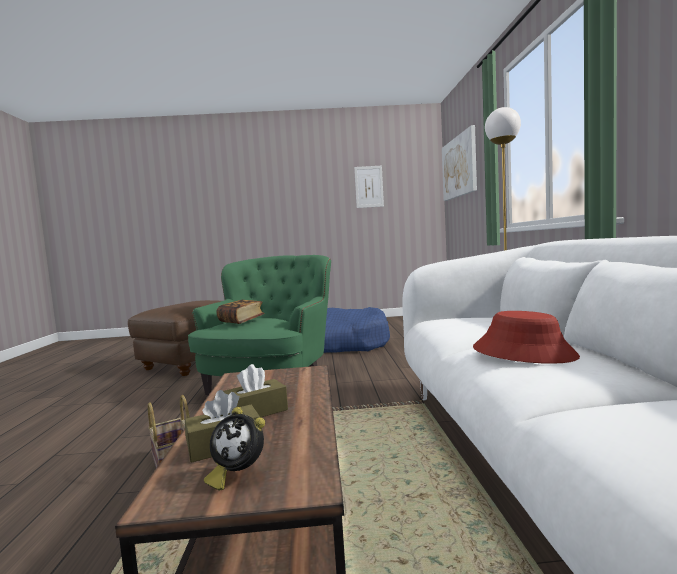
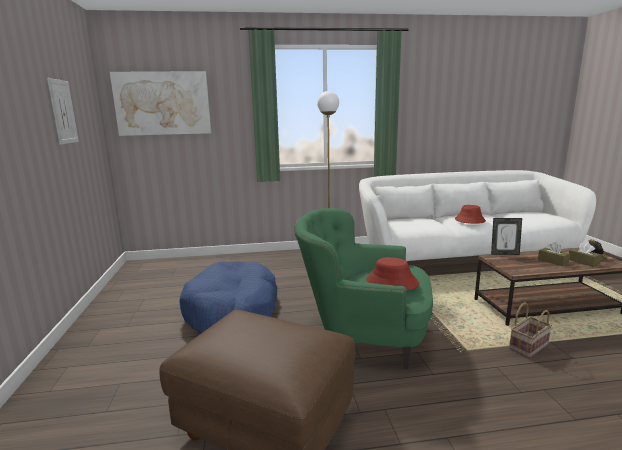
camera: 95 degrees left, 10 degrees up
book [216,300,265,324] -> red hat [366,257,420,290]
none -> picture frame [491,218,522,255]

